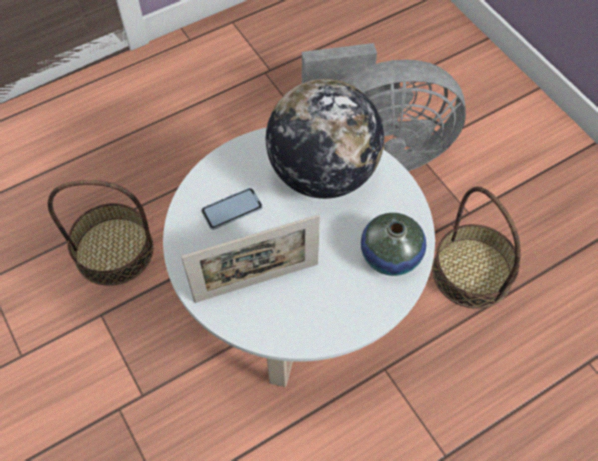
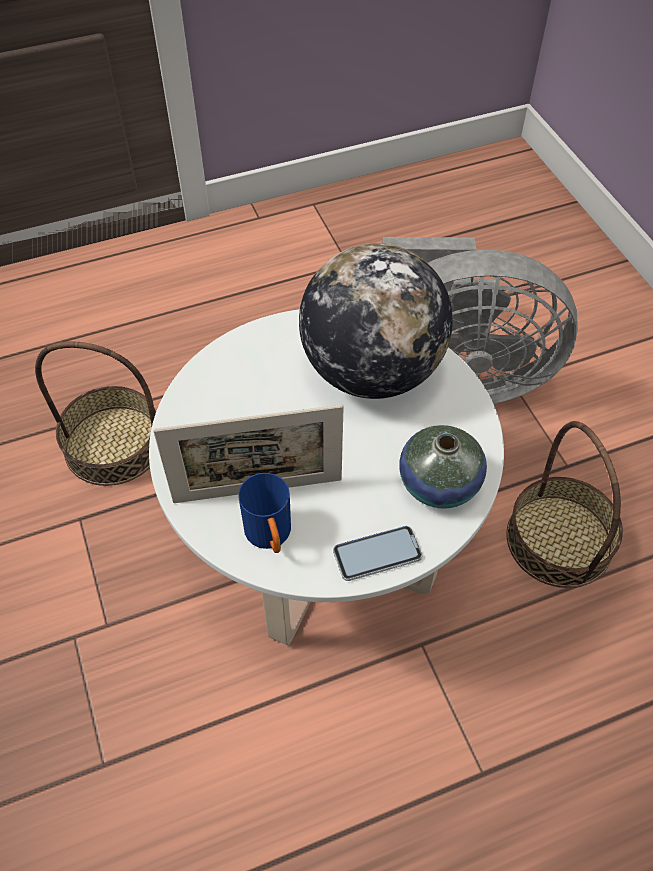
camera: 10 degrees right, 5 degrees down
phone [201,188,262,230] -> phone moved to [333,526,422,581]
none -> blue mug [238,473,291,553]

